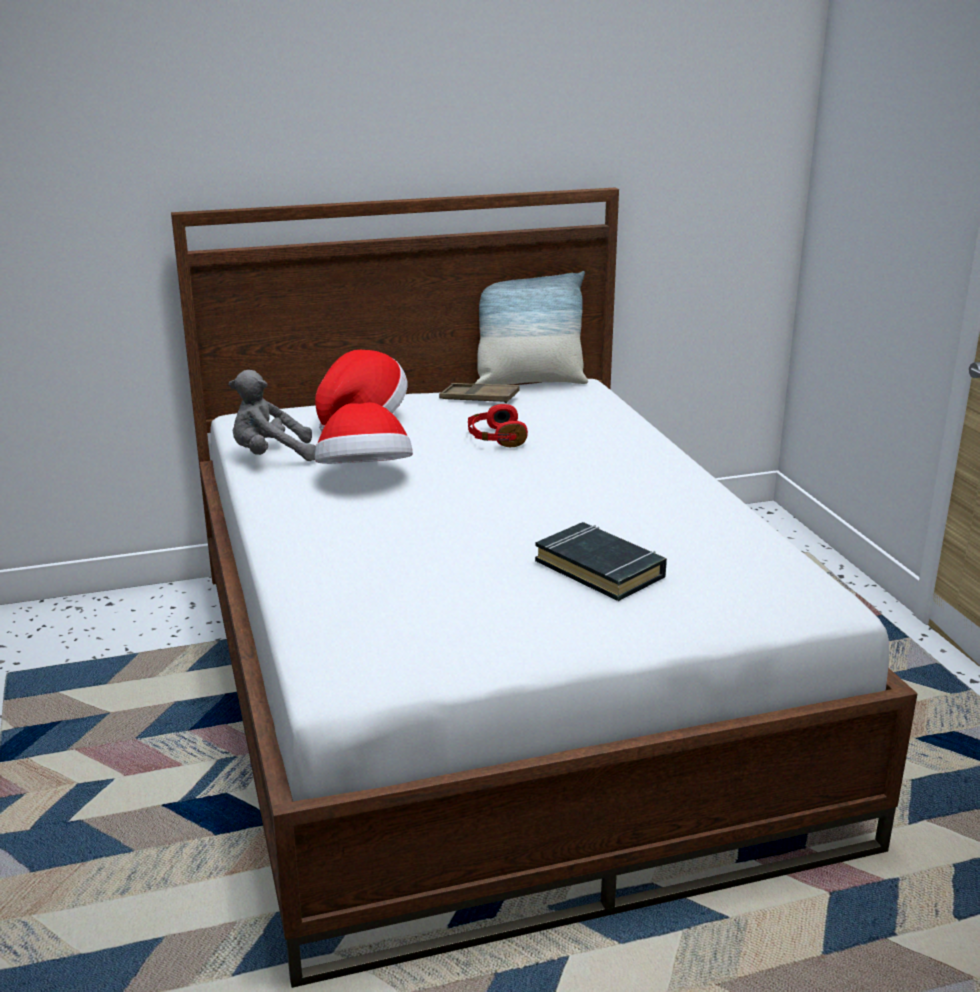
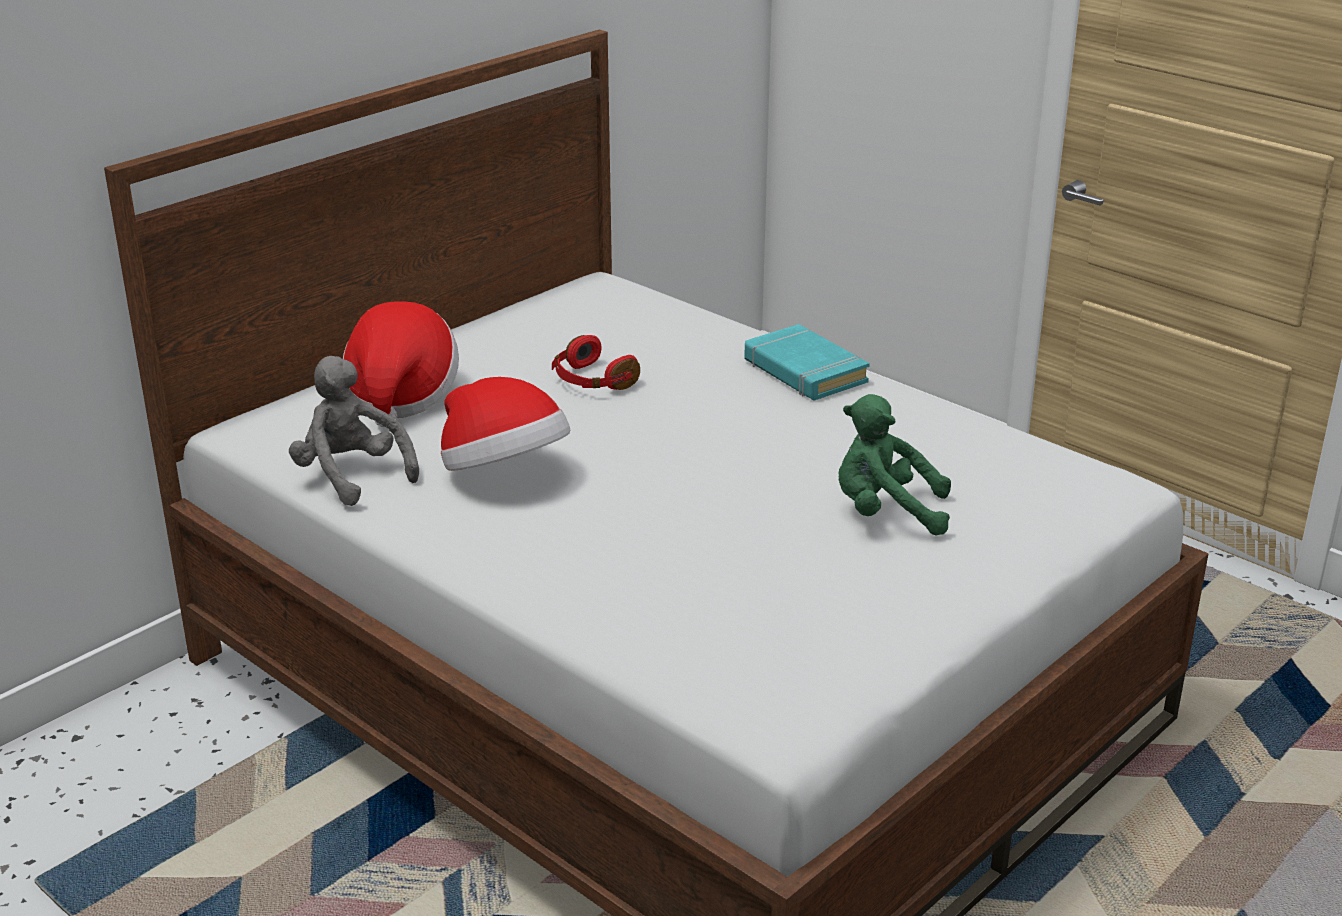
camera: 30 degrees left, 5 degrees up
grey plush toy [229,370,316,461] -> grey plush toy turned 90 degrees clockwise [289,356,419,506]
brown tray [439,383,520,403] -> none
pillow [475,271,588,385] -> none
black book [535,522,667,601] -> green plush toy [839,394,951,535]
none -> turquoise book [744,324,870,400]

